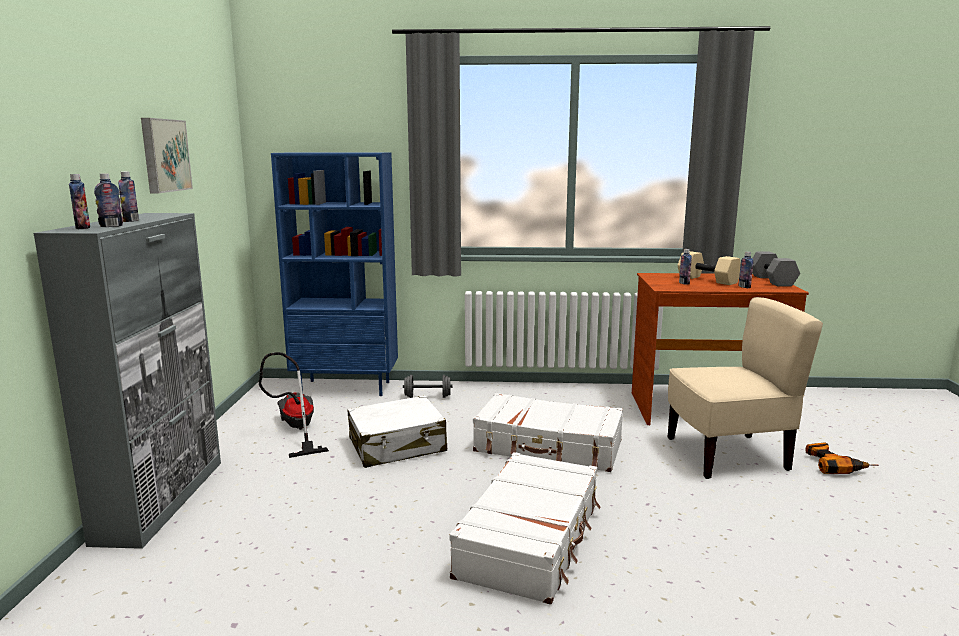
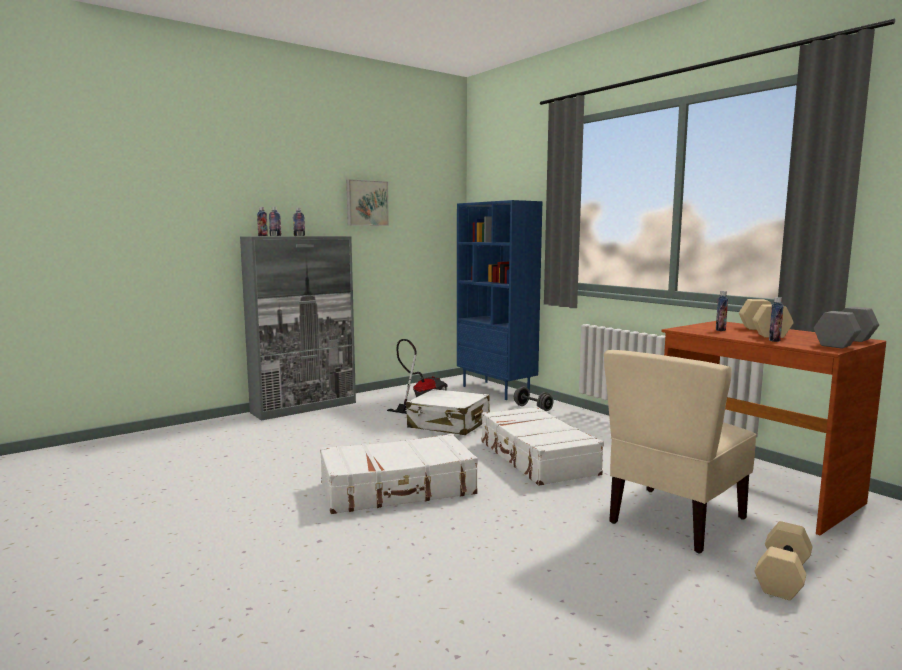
camera: 50 degrees right, 5 degrees down
beige chair [668,297,823,479] -> beige chair turned 90 degrees clockwise [604,350,757,553]
power drill [805,442,878,474] -> beige dumbbell [754,521,813,600]

